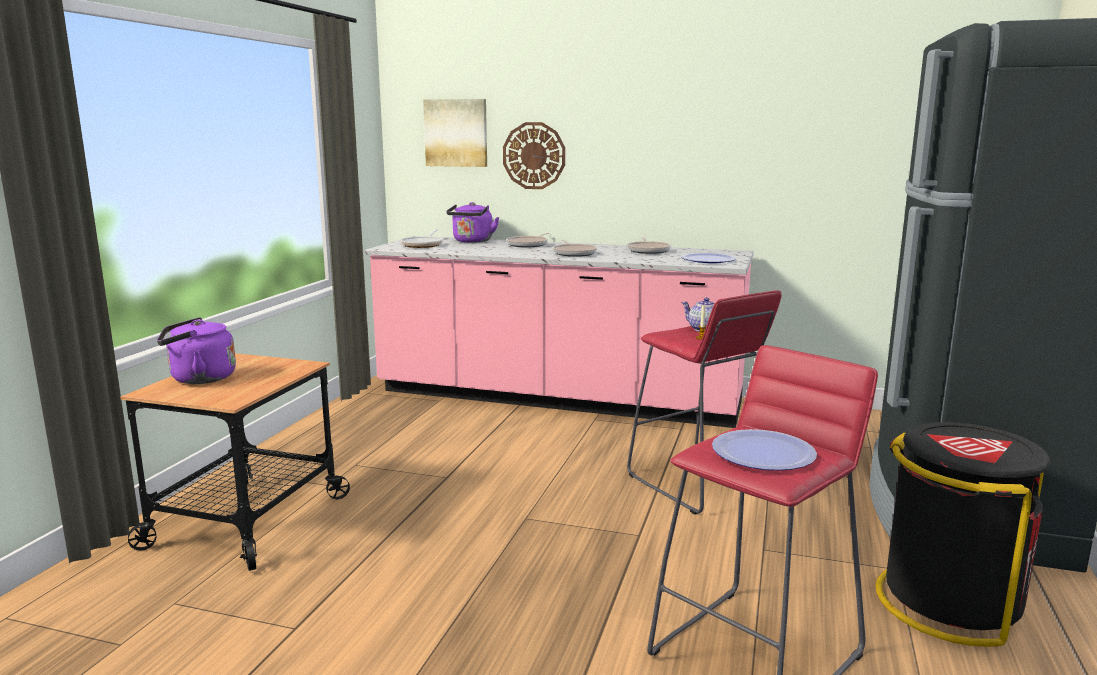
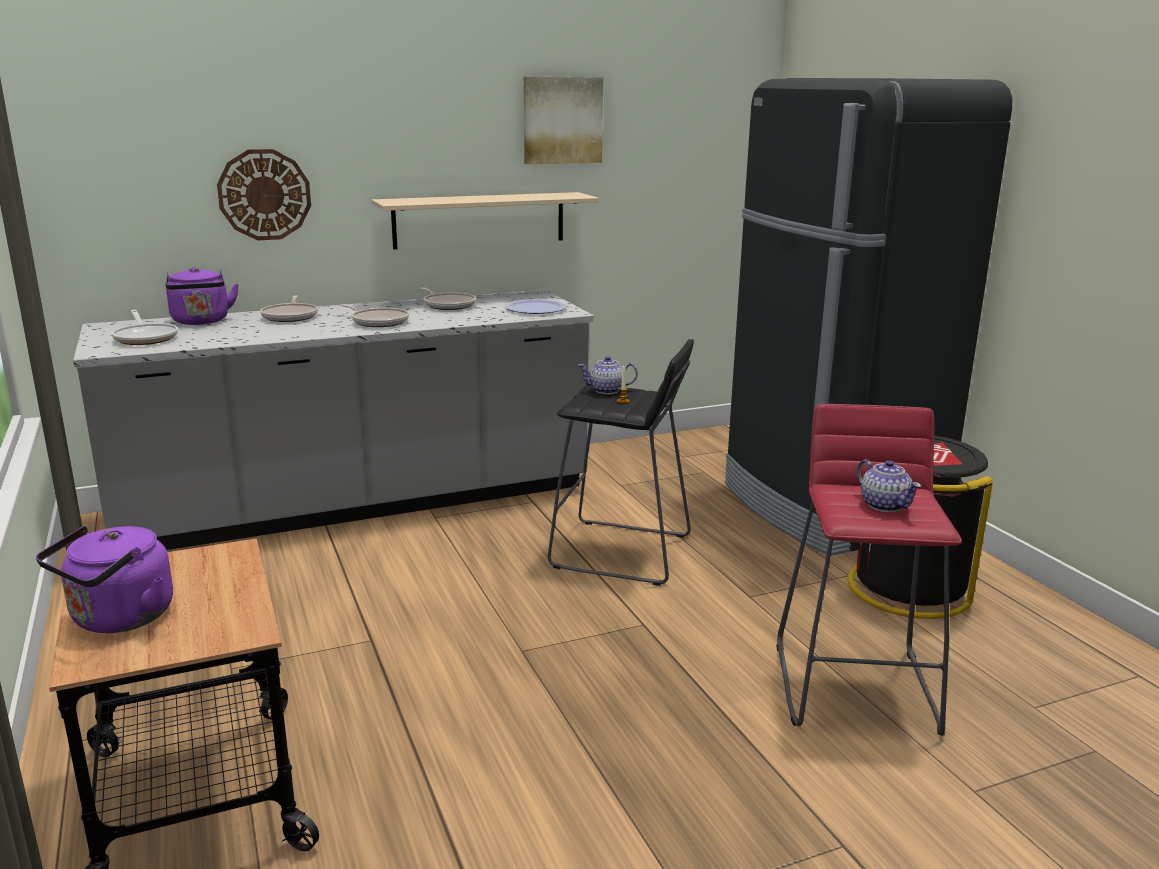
camera: 40 degrees left, 5 degrees up
pink counter [365,236,754,428] -> grey counter [73,290,594,550]
picture [423,99,487,167] -> picture moved to [524,77,603,164]
red stool [627,290,782,514] -> black stool [548,339,694,586]
plate [712,429,817,471] -> teapot [856,459,921,512]
none -> beige shelf [372,192,599,250]

